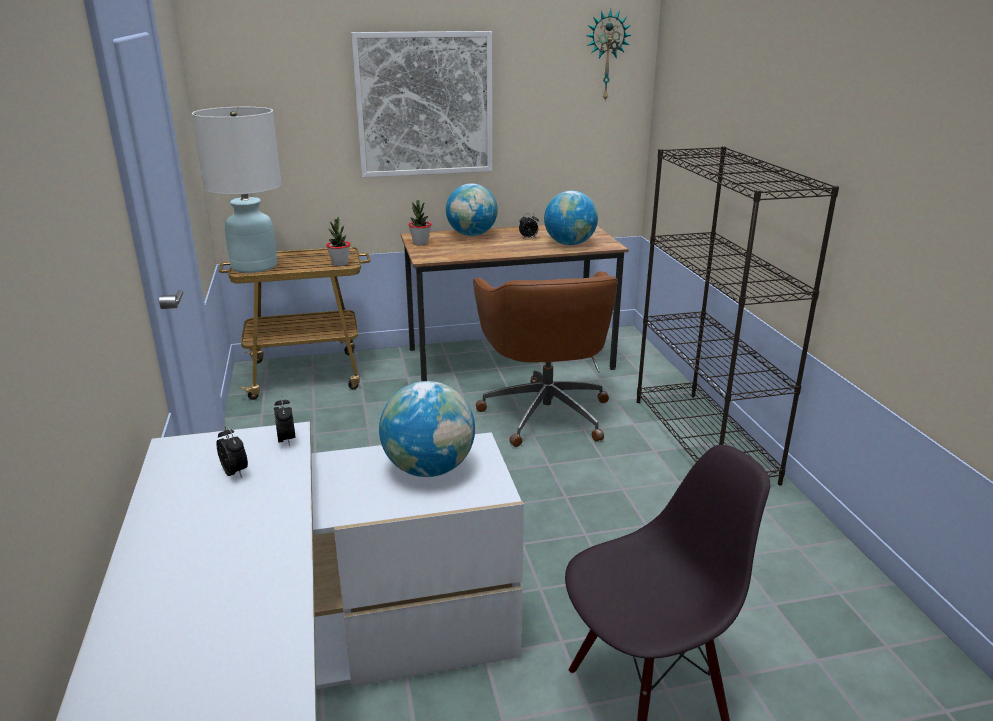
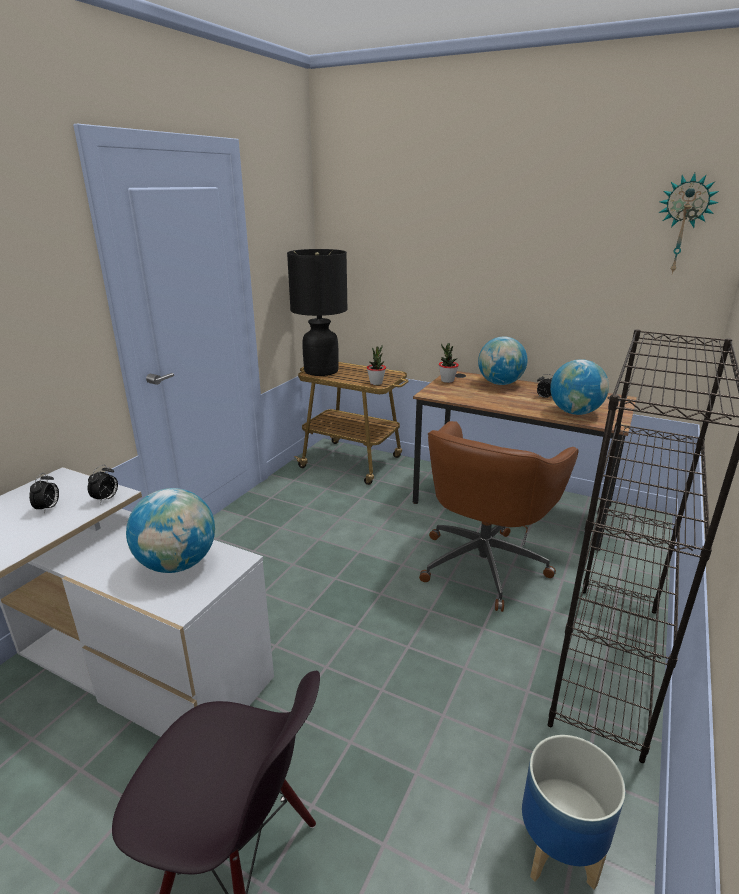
camera: 40 degrees right, 0 degrees up
white table lamp [192,107,282,273] -> black table lamp [287,249,348,376]
picture [351,31,492,177] -> none
none -> planter [522,735,625,889]

